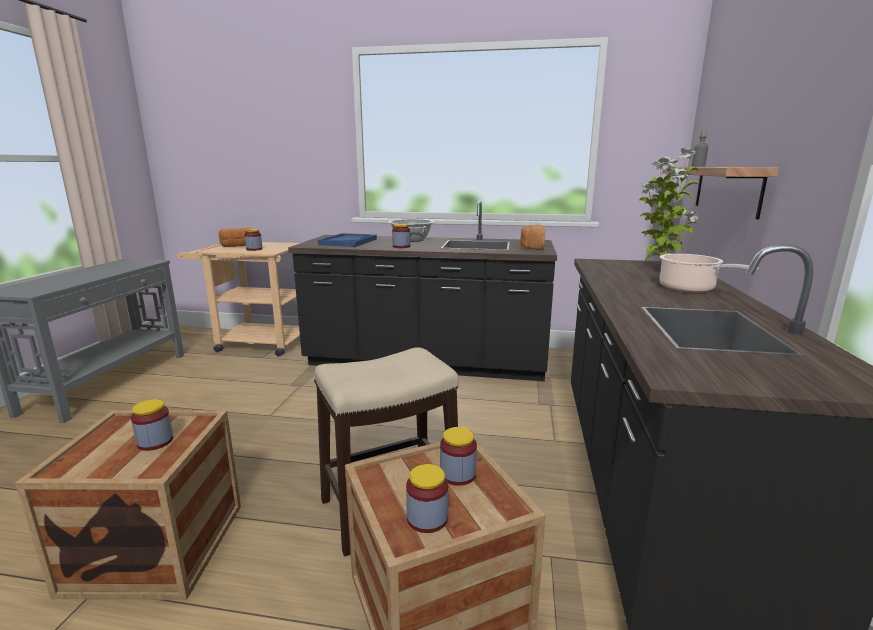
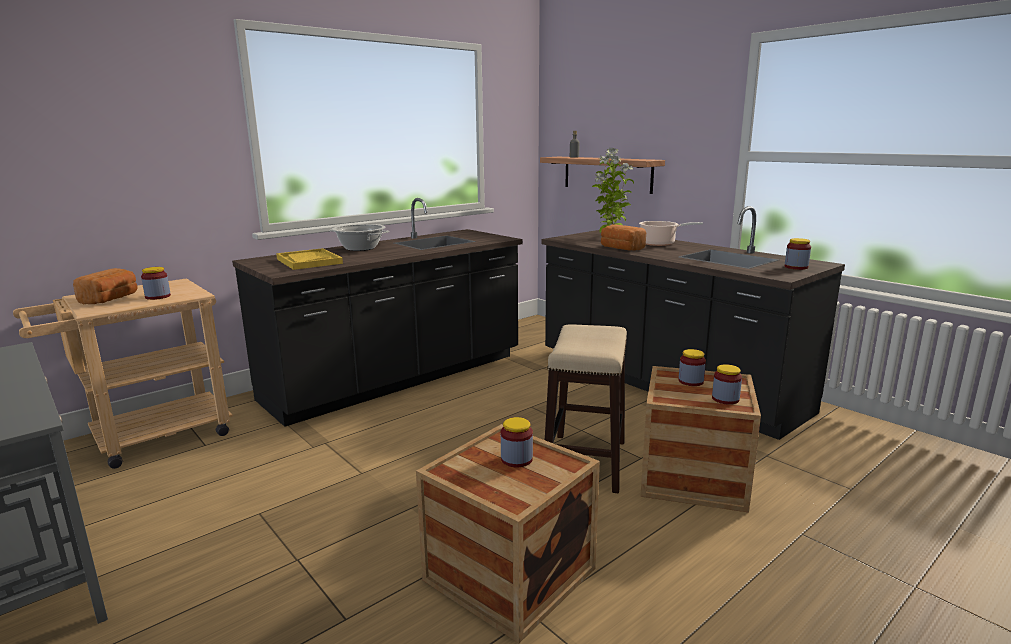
camera: 50 degrees left, 0 degrees up
blue tray [318,233,377,247] -> yellow tray [276,248,343,270]
jar [392,223,410,248] -> jar moved to [785,238,811,270]
bread [521,225,545,250] -> bread moved to [601,224,646,251]

